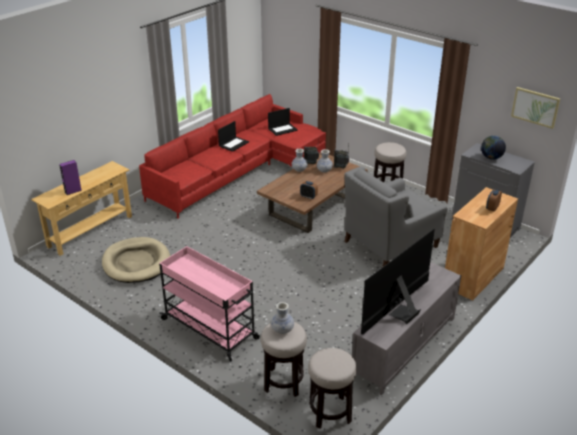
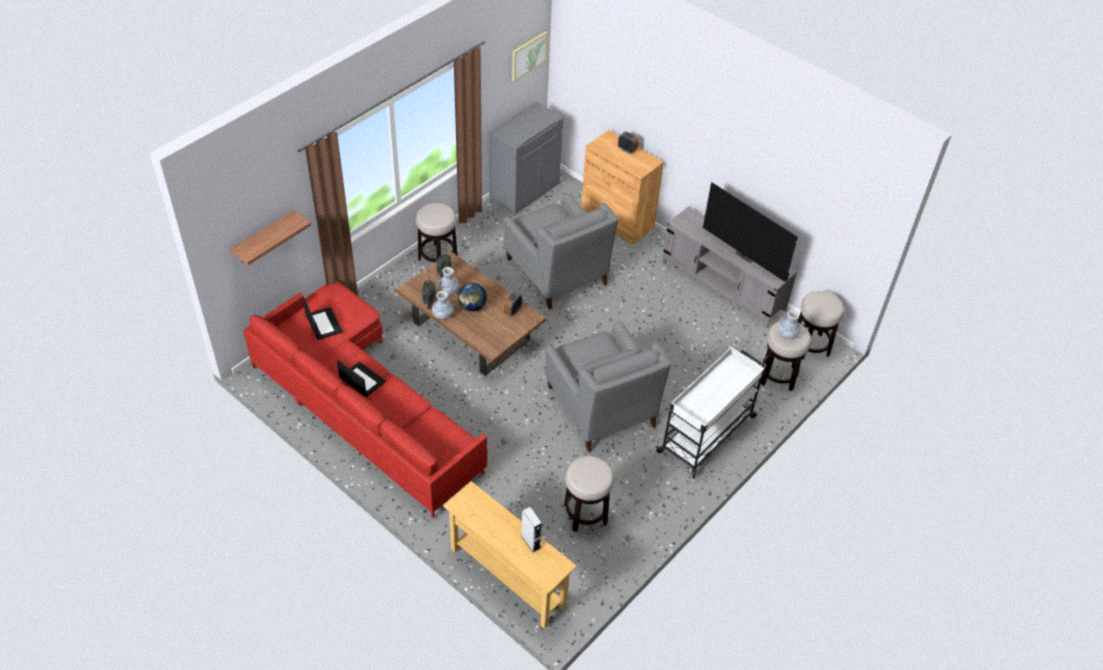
camera: 90 degrees left, 15 degrees up
purple speaker [59,160,82,195] -> grey speaker [521,507,542,553]
beige dog bed [102,237,170,283] -> stool [564,456,614,532]
pink cart [159,246,260,361] -> white cart [656,347,765,478]
globe [481,136,506,160] -> globe moved to [458,283,487,312]
none -> shelf [230,210,311,265]
none -> grey armchair [545,321,671,452]

